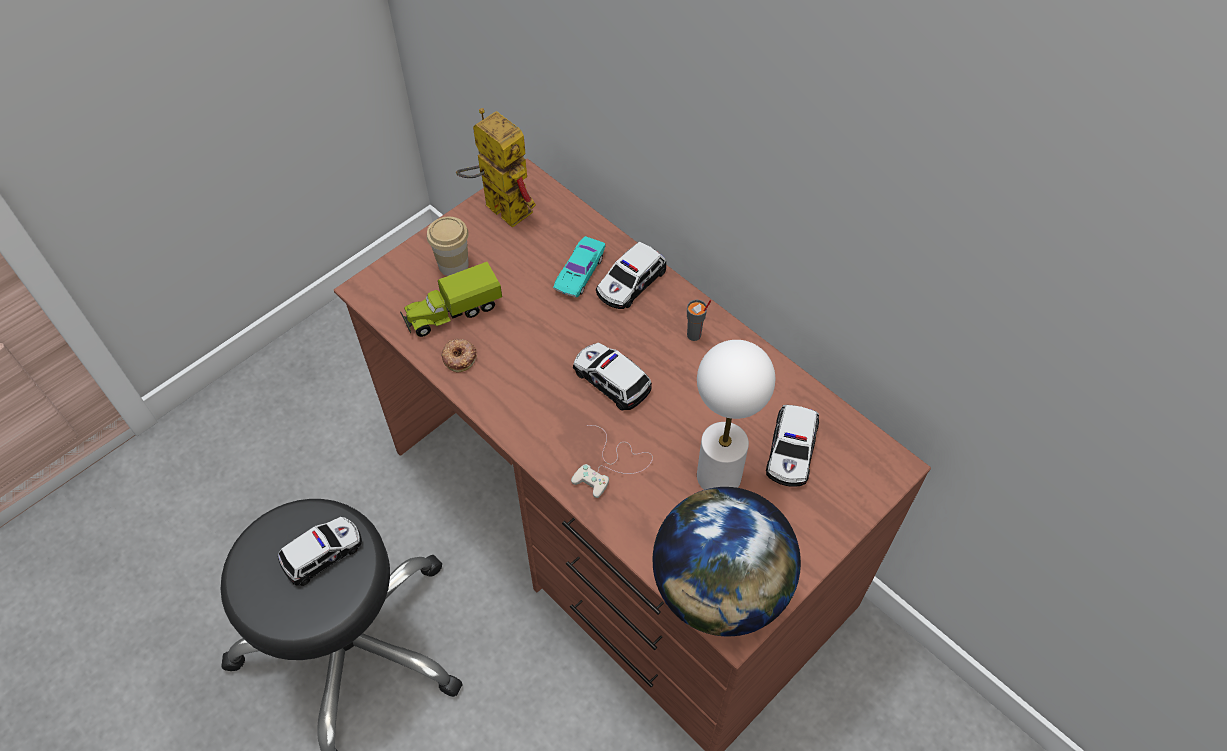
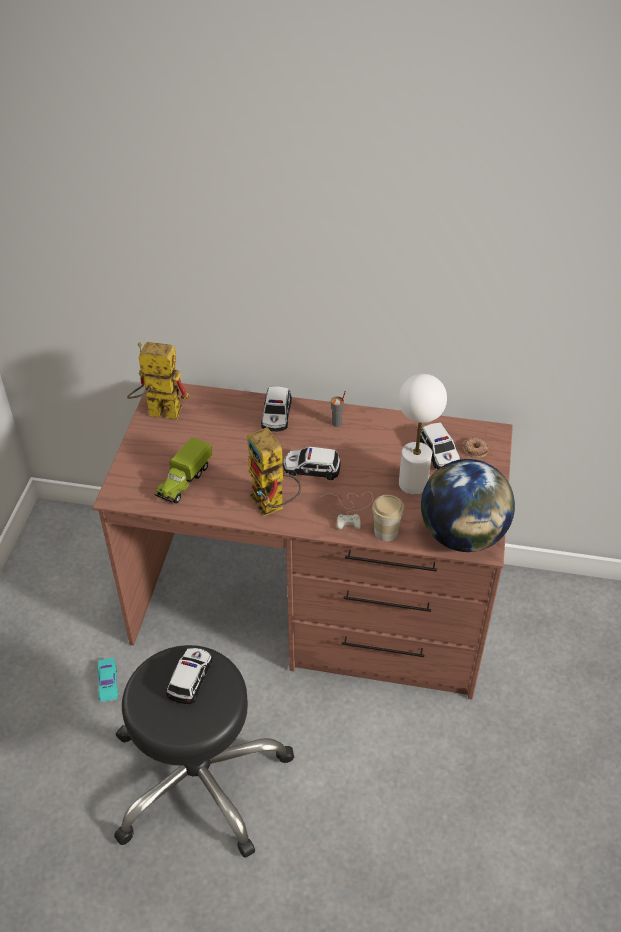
camera: 35 degrees left, 10 degrees down
cup [427,217,469,276] -> cup moved to [372,495,404,541]
donut [441,339,477,373] -> donut moved to [463,437,489,458]
turquoise toy car [553,236,605,297] -> turquoise toy car moved to [97,658,119,702]
none -> toy robot [247,427,301,517]

